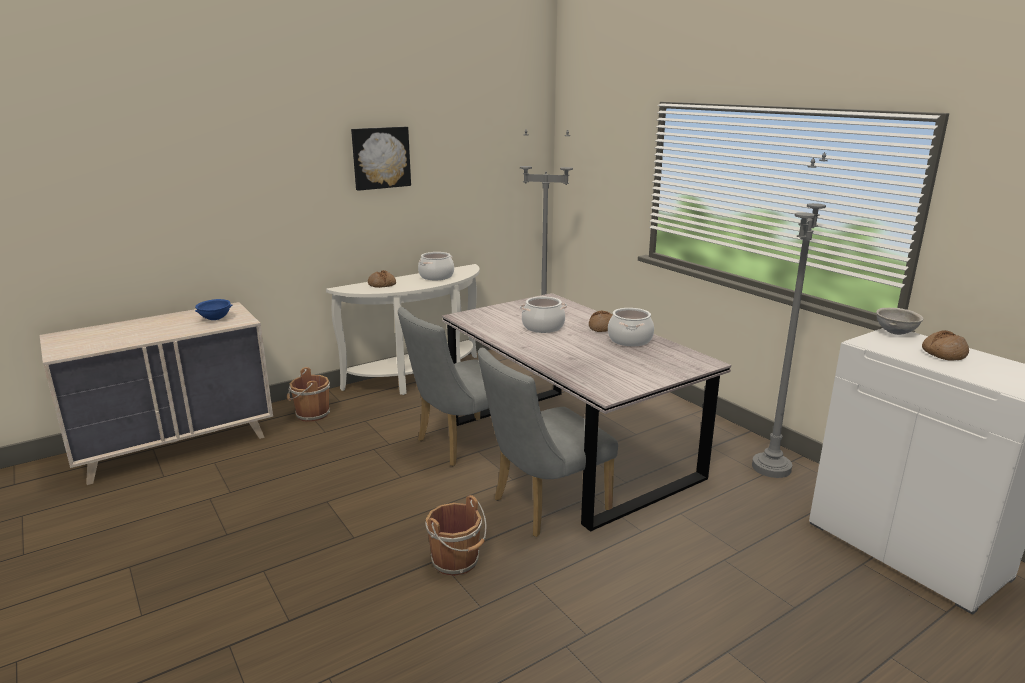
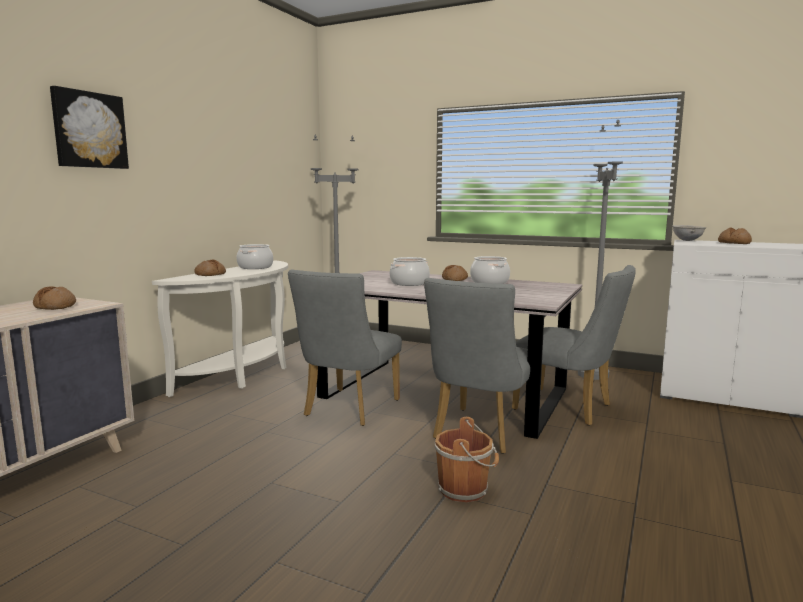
camera: 30 degrees left, 10 degrees down
blue bowl [195,299,233,320] -> bread [33,287,76,310]
brown bucket [287,367,330,422] -> none
picture [351,127,411,191] -> picture moved to [50,86,129,169]
none -> grey chair [512,265,636,426]

